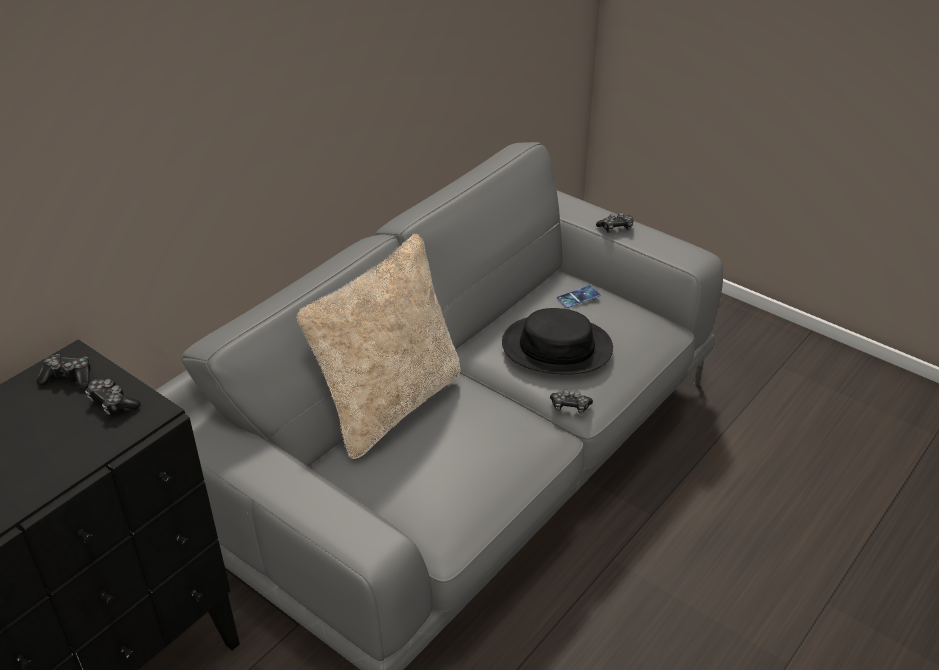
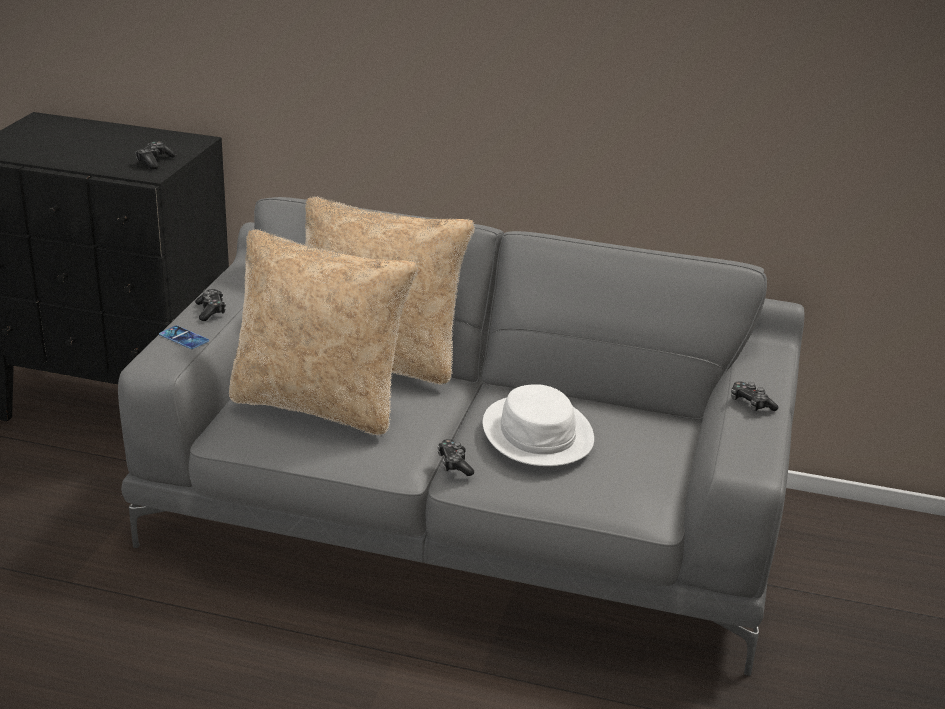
camera: 65 degrees right, 10 degrees down
game controller [37,354,91,389] -> game controller moved to [195,289,226,321]
black hat [502,308,613,375] -> white hat [483,384,594,466]
phone [557,285,601,308] -> phone moved to [159,325,209,349]
none -> beige pillow [229,228,418,436]

